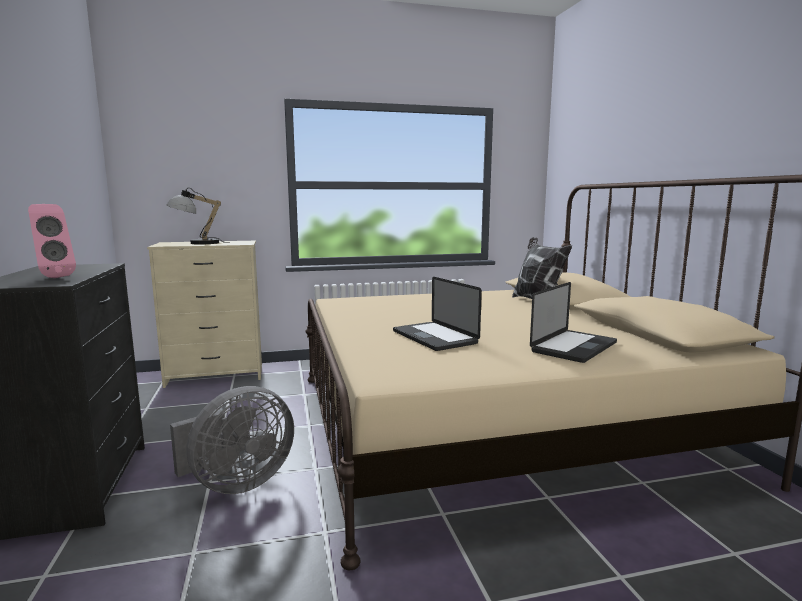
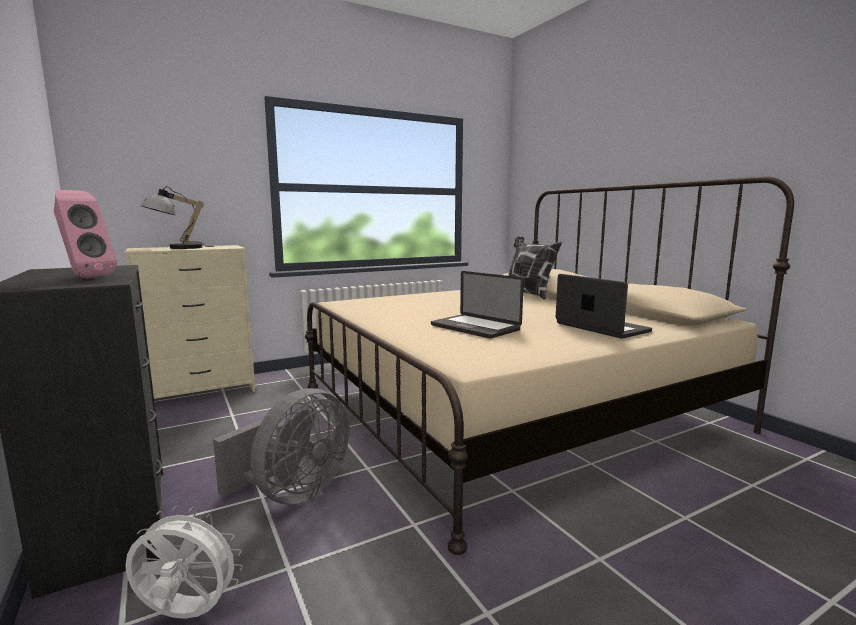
camera: 15 degrees left, 0 degrees up
laptop [530,282,617,363] -> laptop turned 60 degrees counterclockwise [556,274,652,339]
none -> white fan [125,506,243,619]

